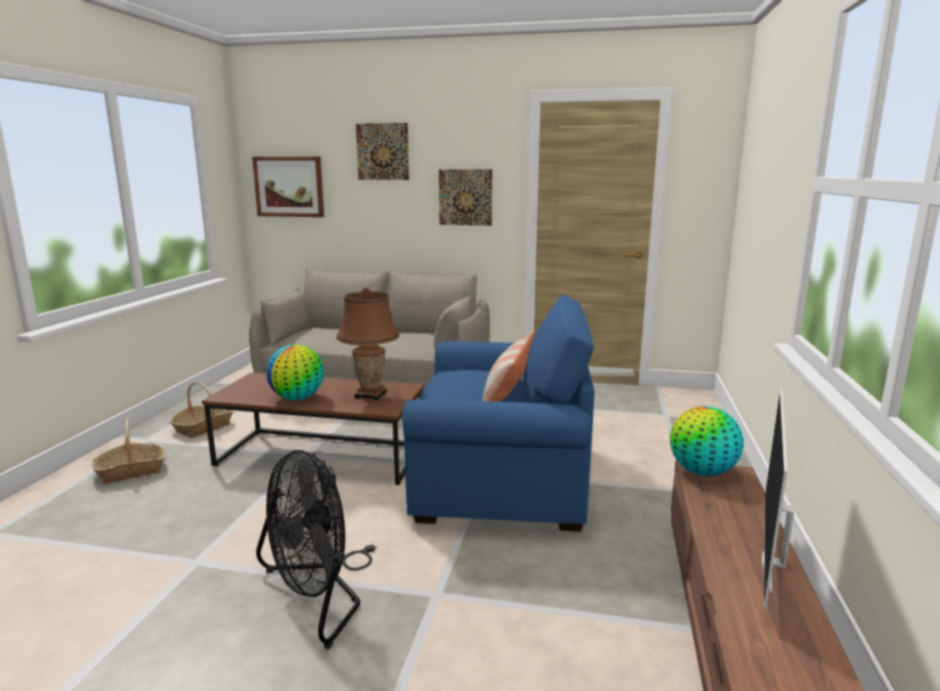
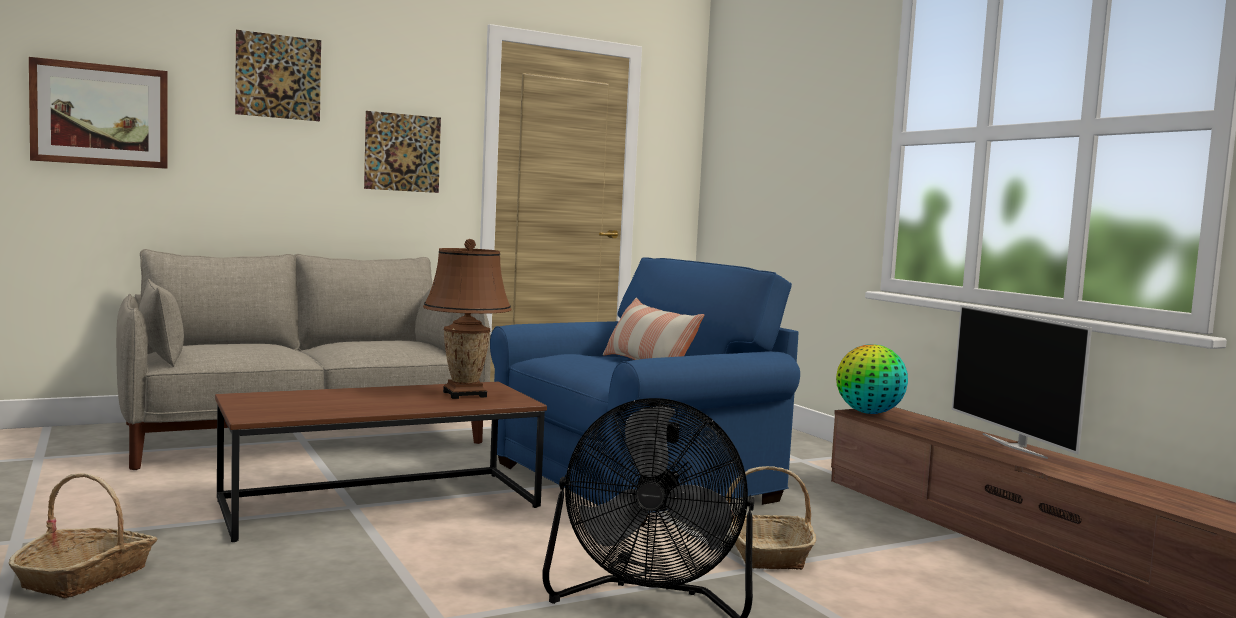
camera: 40 degrees left, 10 degrees down
basket [169,382,233,438] -> basket moved to [726,466,816,570]
globe [266,344,324,400] -> none

